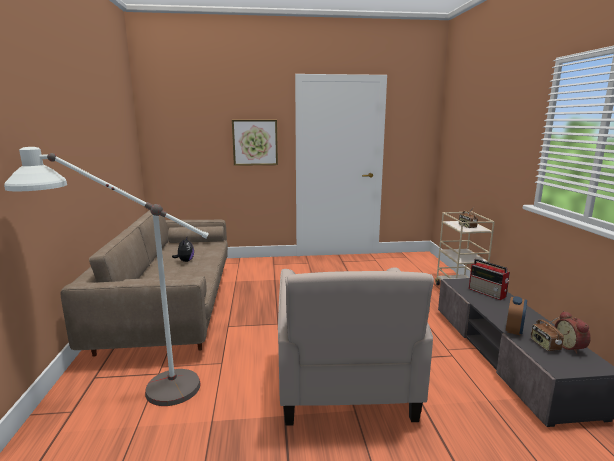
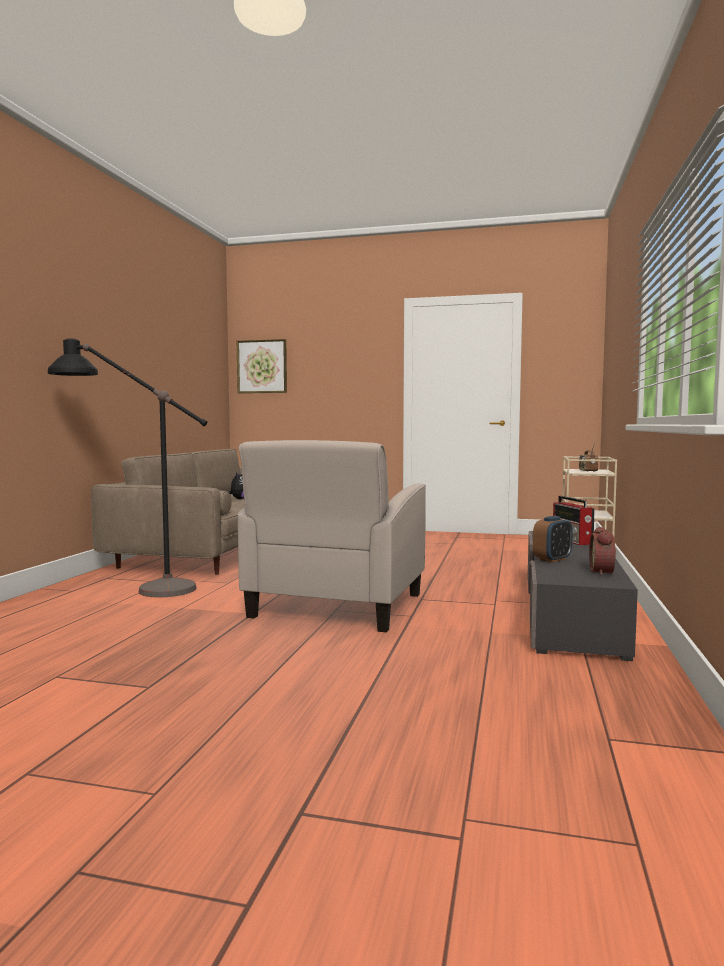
camera: 20 degrees right, 10 degrees down
white floor lamp [4,147,209,406] -> black floor lamp [48,338,207,597]
picture [232,120,278,166] -> picture moved to [237,339,287,393]
radio [530,318,564,351] -> none

